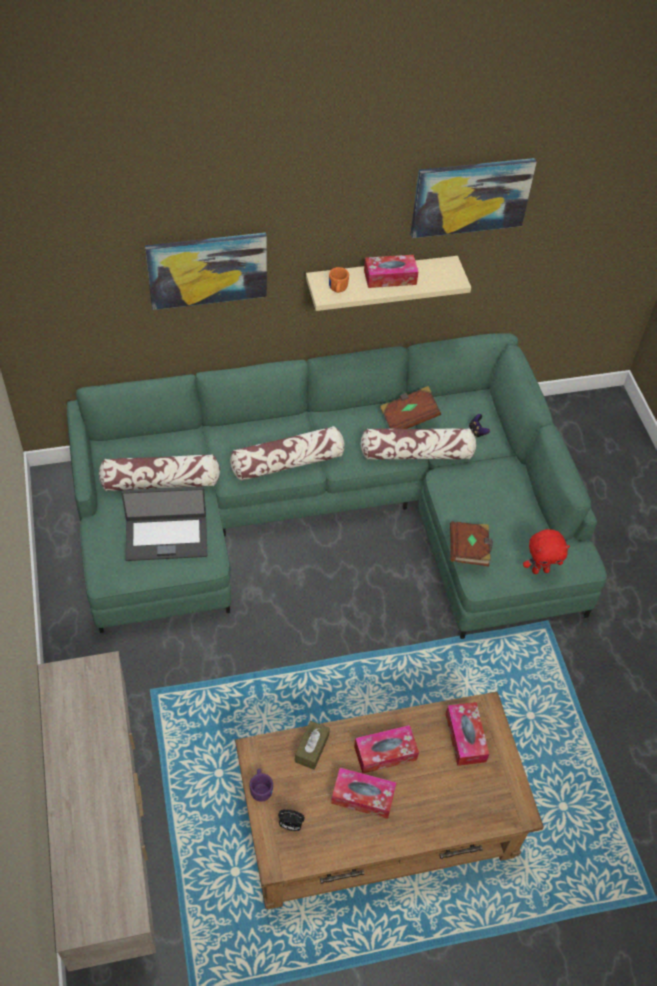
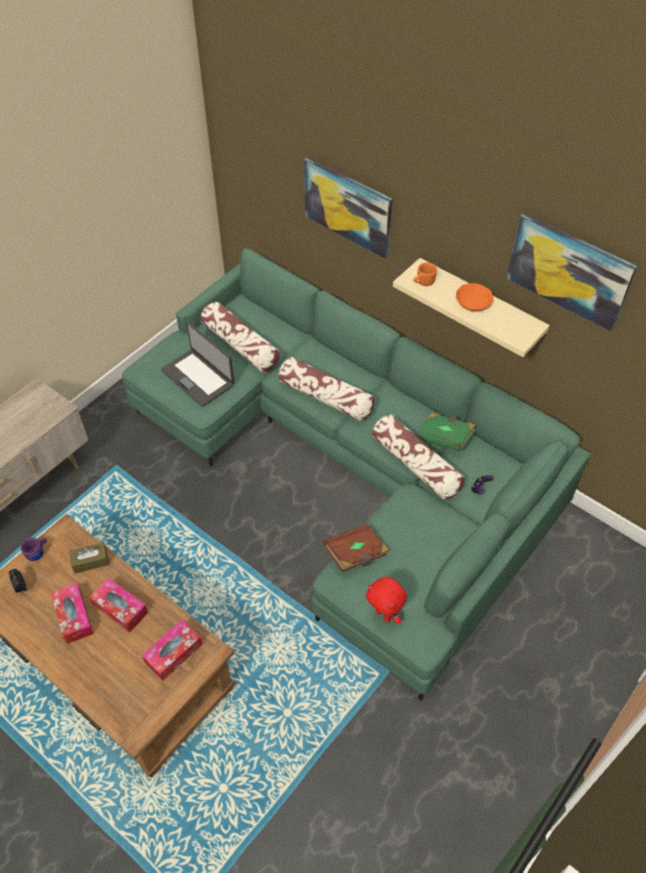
camera: 55 degrees right, 0 degrees up
tissue box [364,255,418,288] -> orange bowl [456,283,493,311]
brown book [380,386,441,429] -> green book [415,413,476,451]

